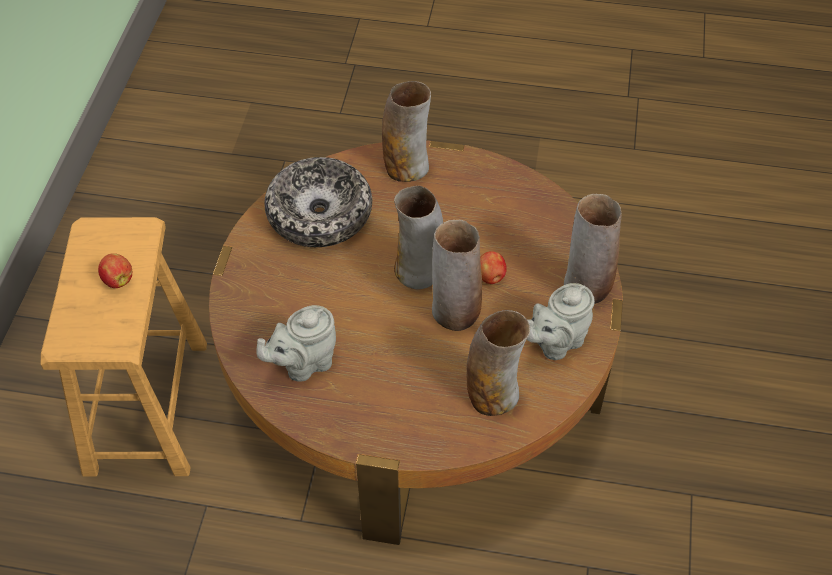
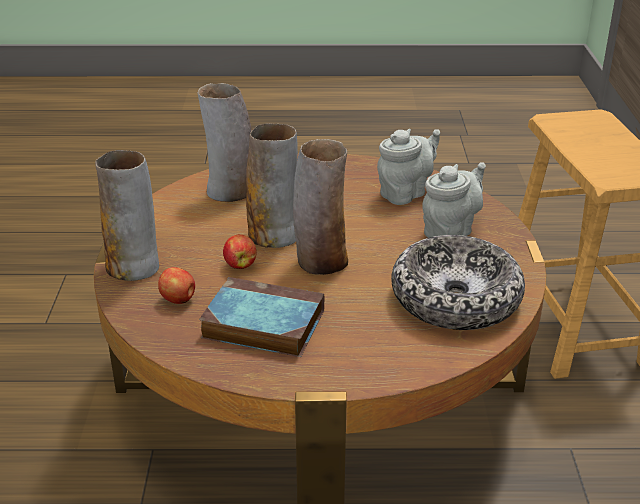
camera: 170 degrees right, 20 degrees down
apple [98,253,132,288] -> apple moved to [158,267,195,304]
vase [382,81,431,182] -> none
grey teapot [527,283,595,360] -> grey teapot moved to [423,162,486,238]
none -> book [199,277,324,357]

